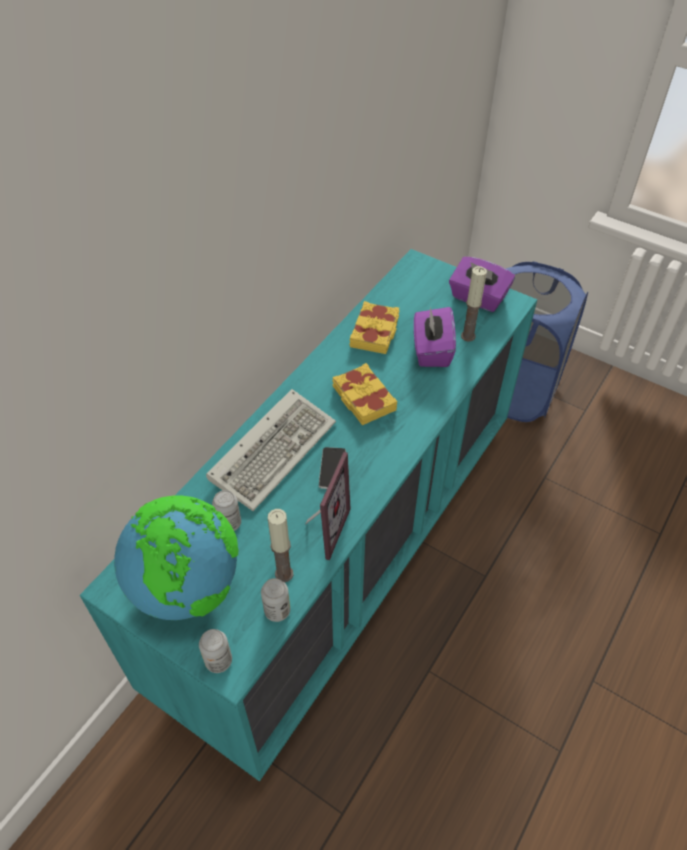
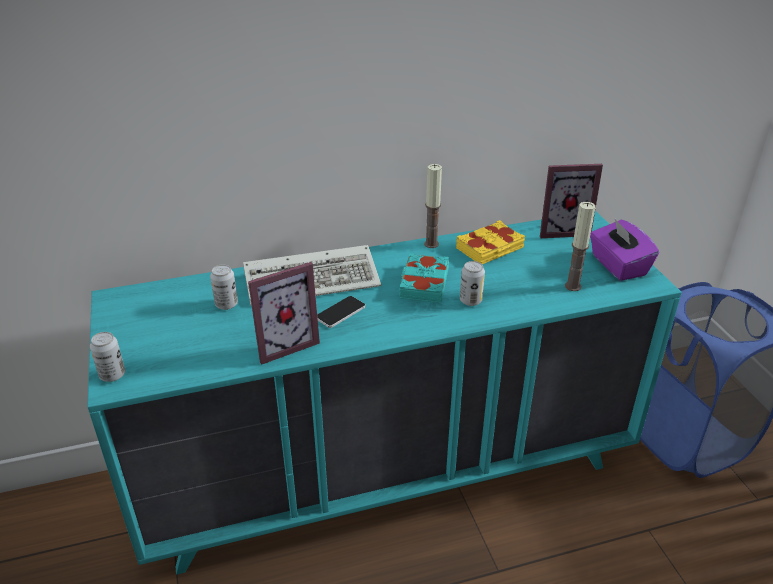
camera: 40 degrees right, 15 degrees down
globe [114,496,238,620] -> none
can [261,578,290,622] -> can moved to [460,261,485,306]
candle [268,509,293,582] -> candle moved to [424,164,442,248]
yellow book [332,363,397,425] -> turquoise book [399,253,449,303]
purple tissue box [414,307,456,367] -> none
none -> picture frame [540,164,603,238]

